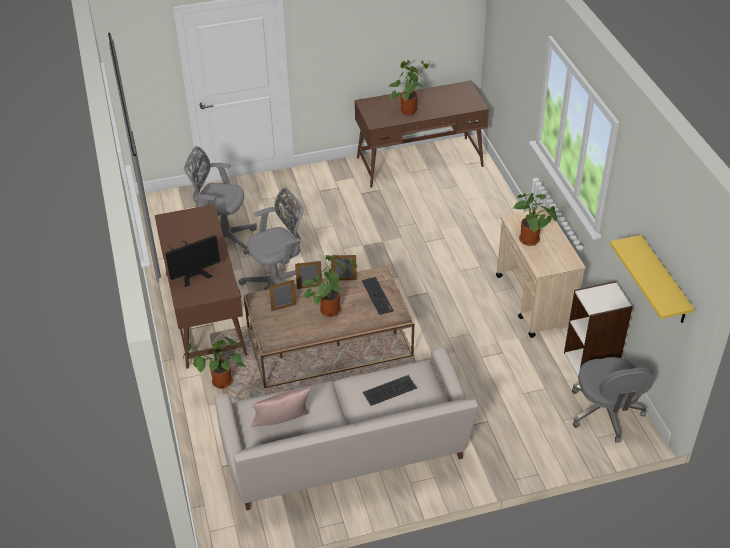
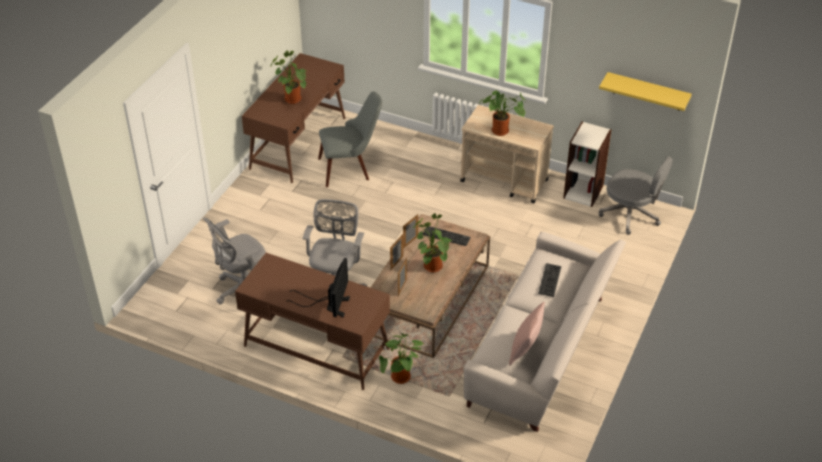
camera: 50 degrees left, 0 degrees up
none -> grey chair [318,91,382,187]

